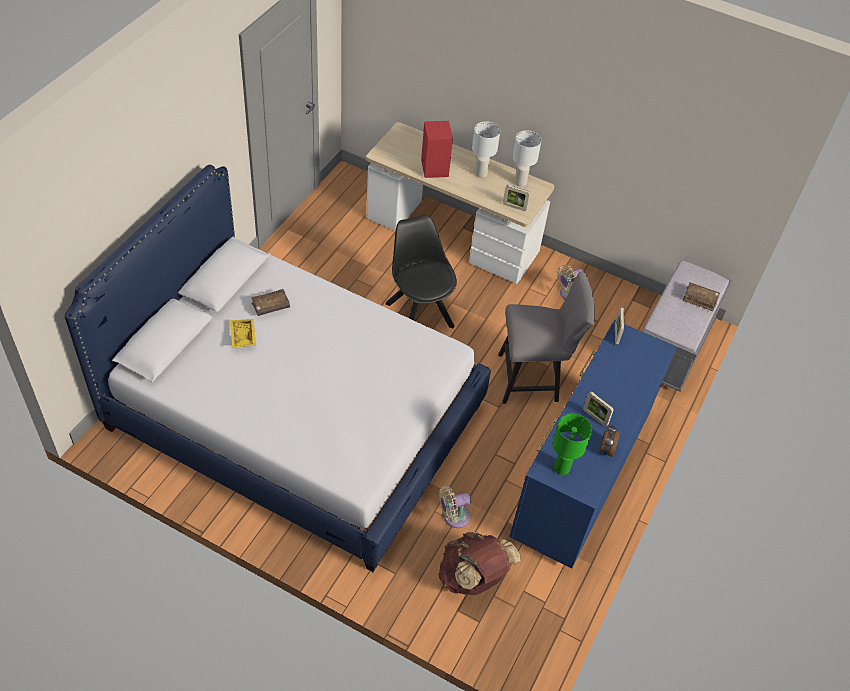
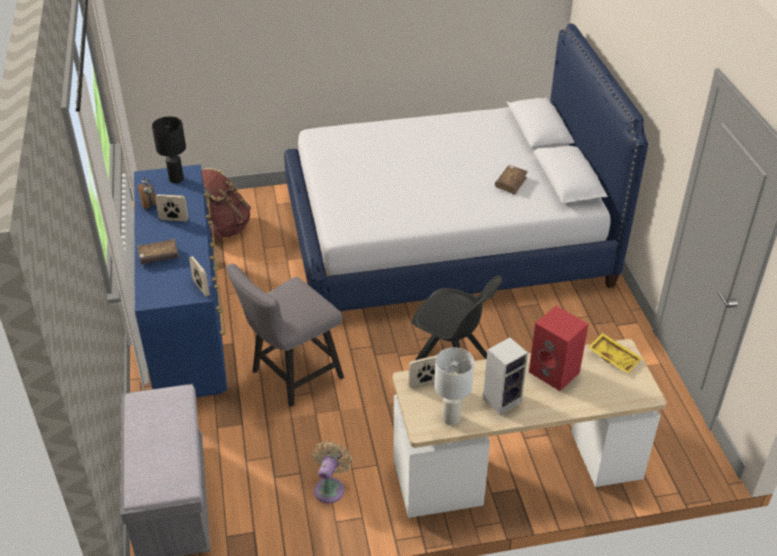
camera: 145 degrees right, 10 degrees down
yellow tray [230,319,256,347] -> yellow tray moved to [588,333,642,374]
beige fan [439,485,471,528] -> none
white table lamp [472,121,500,178] -> speaker [483,337,528,415]
green table lamp [553,414,592,475] -> black table lamp [152,116,186,183]
brown book [683,282,720,311] -> brown book moved to [137,239,179,265]

